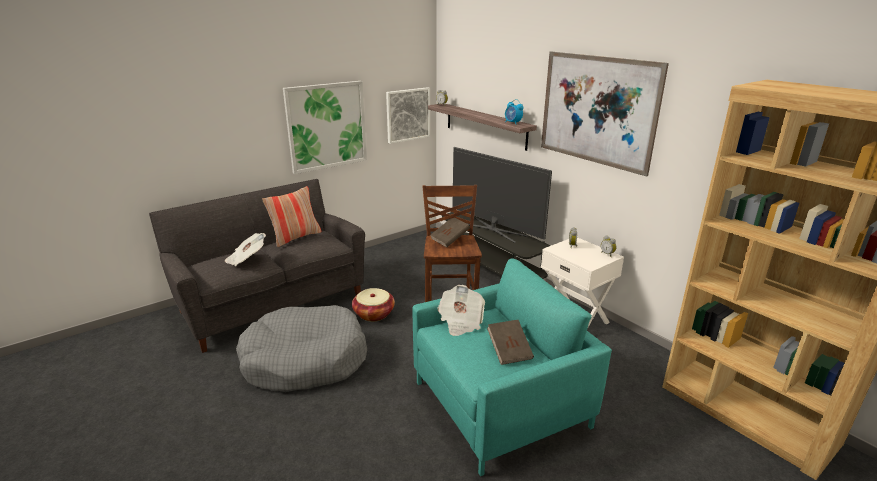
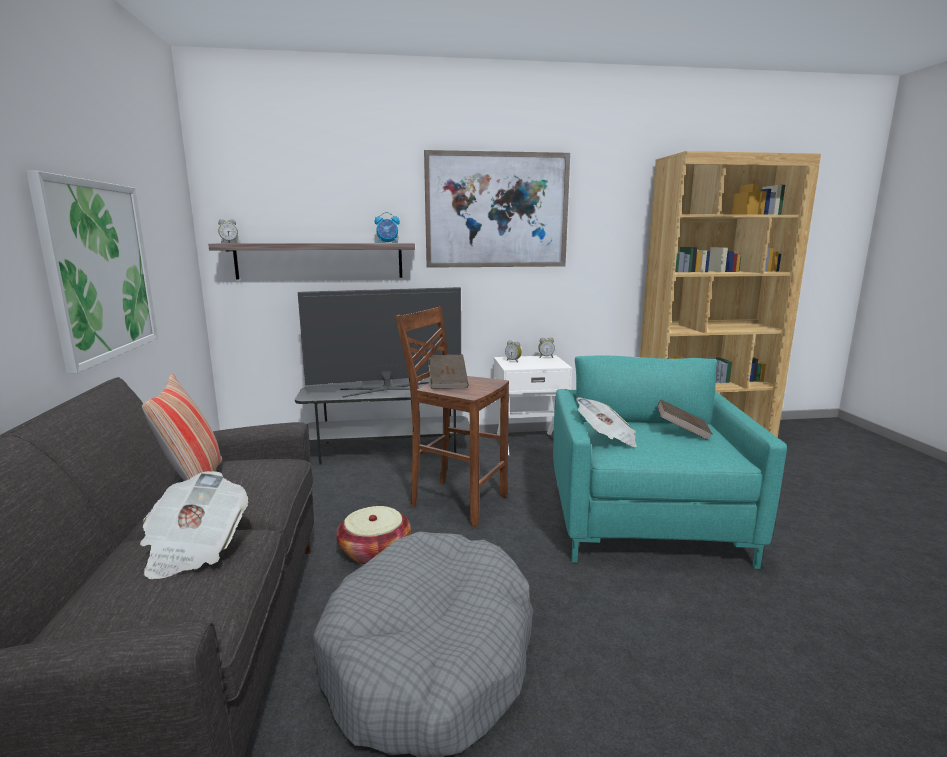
camera: 60 degrees left, 10 degrees down
picture [386,87,430,144] -> none

